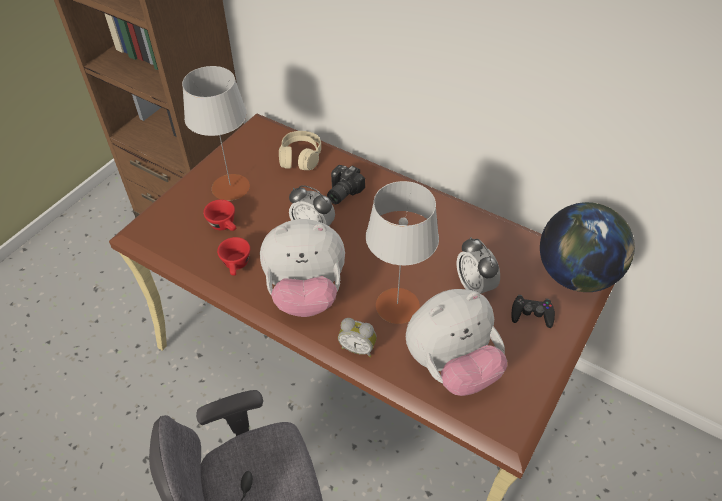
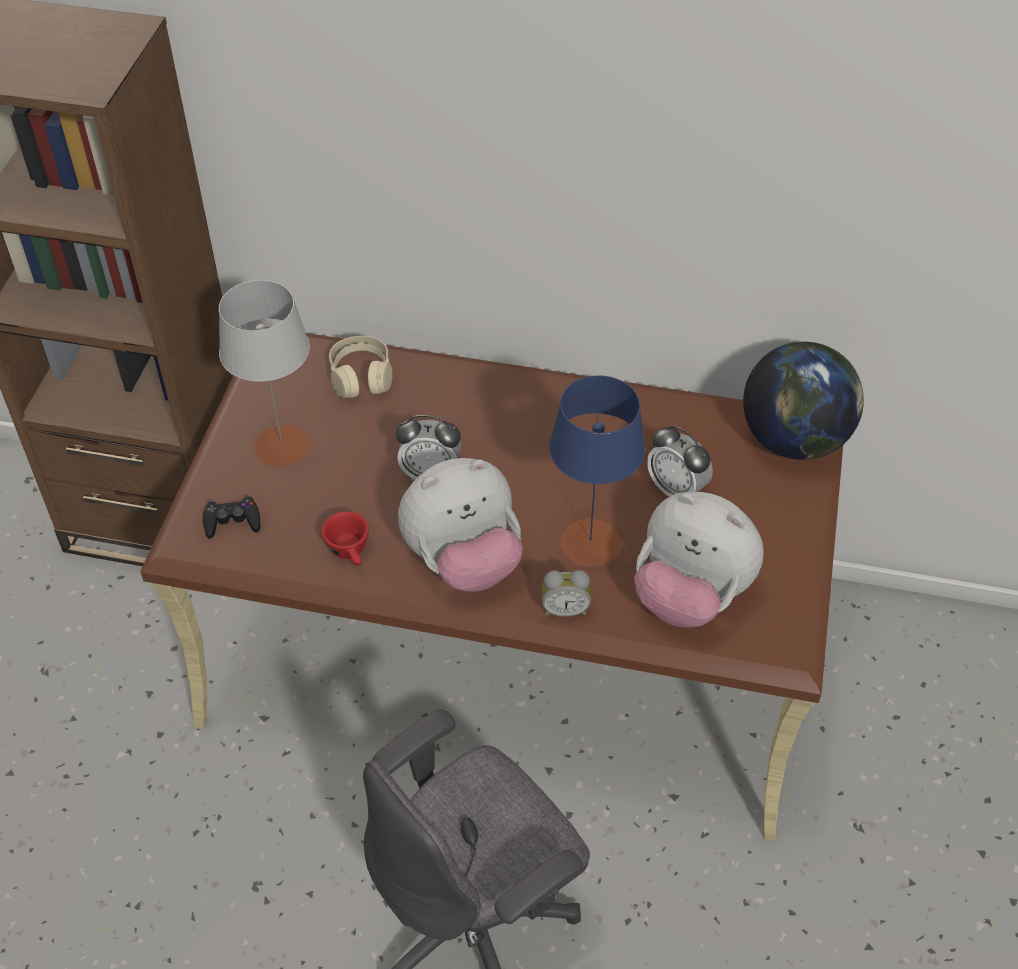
camera: 20 degrees left, 0 degrees up
red cup [203,199,236,231] -> none
camera [327,165,365,204] -> none
grey table lamp [366,181,439,324] -> blue table lamp [549,375,645,566]
plush toy [406,289,507,396] -> plush toy turned 75 degrees clockwise [634,492,764,628]
black game controller [512,295,555,328] -> black game controller moved to [203,495,260,539]

